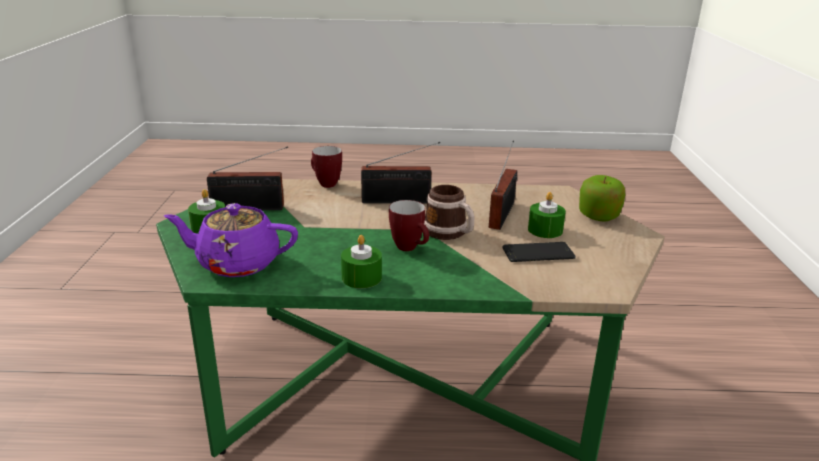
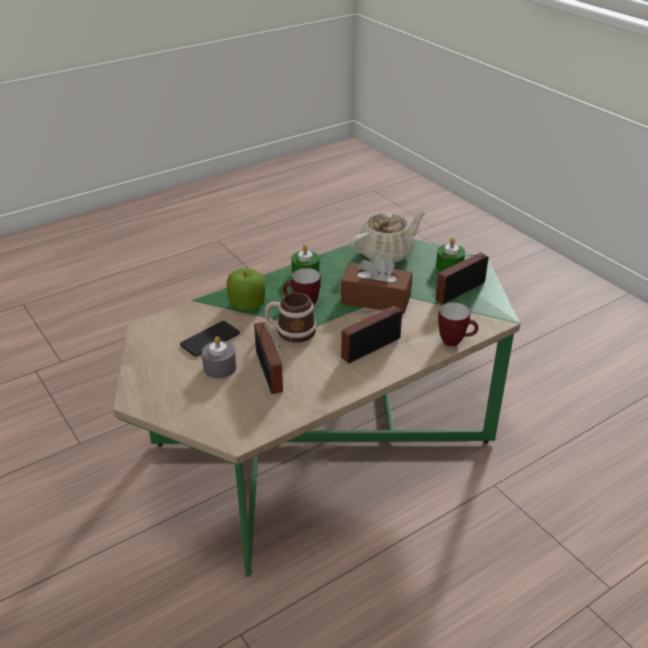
camera: 145 degrees right, 10 degrees up
purple teapot [164,203,298,277] -> beige teapot [350,210,426,263]
green candle [528,192,566,238] -> grey candle [202,336,236,379]
apple [579,175,625,222] -> apple moved to [226,268,266,311]
none -> brown tissue box [341,253,413,314]

